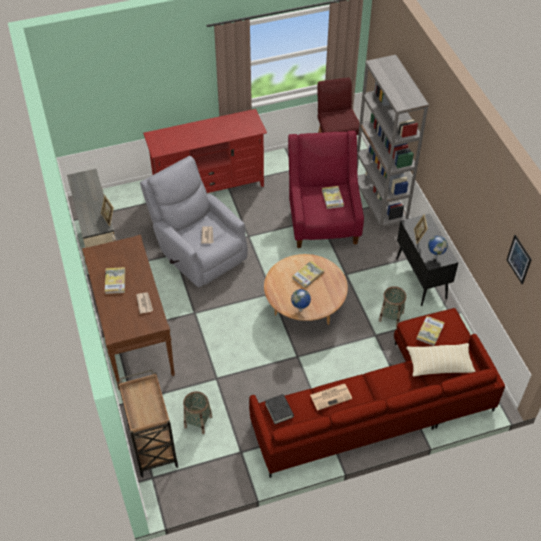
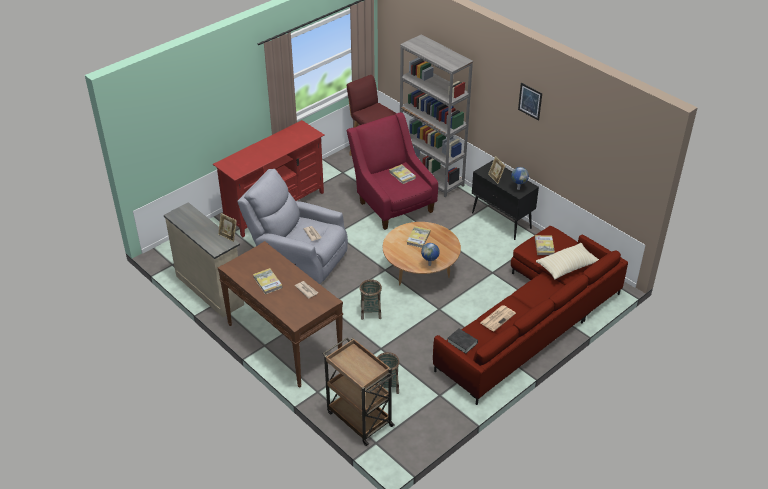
camera: 25 degrees left, 10 degrees down
basket [379,286,406,327] -> basket moved to [360,279,382,320]
picture [507,235,532,284] -> picture moved to [518,83,542,121]

